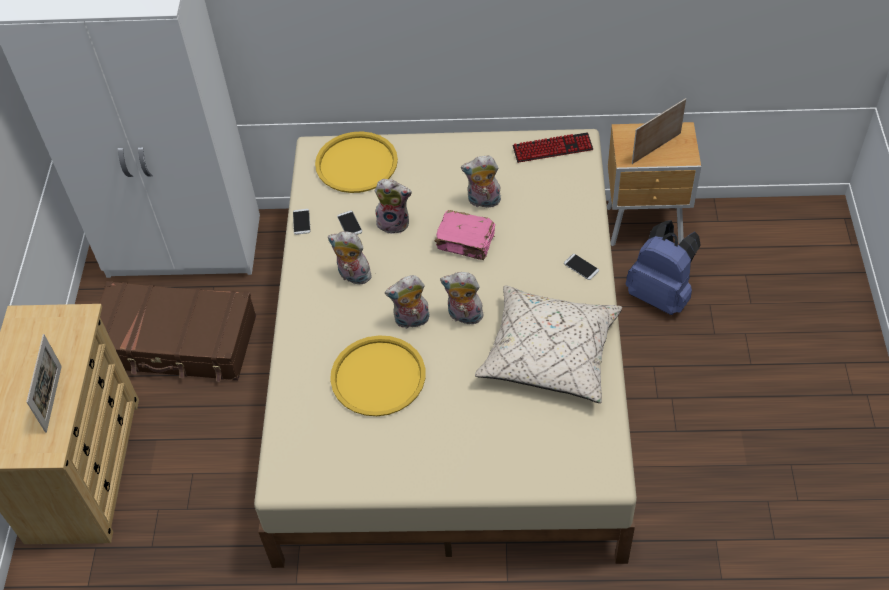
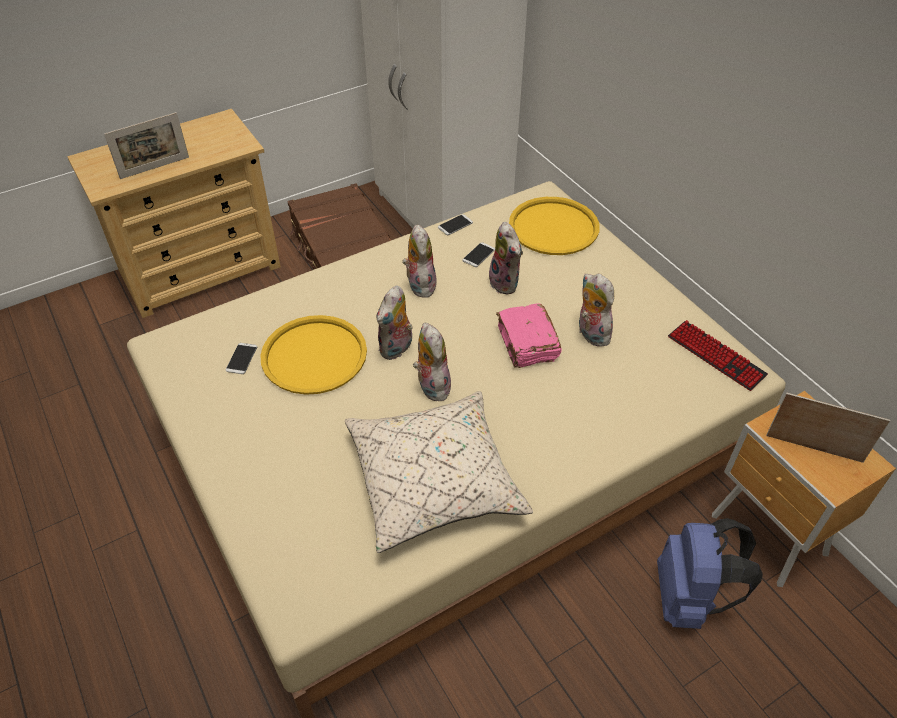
camera: 55 degrees right, 5 degrees down
plush toy [385,275,430,329] -> plush toy turned 105 degrees counterclockwise [376,286,413,360]
phone [564,254,599,280] -> phone moved to [226,343,257,374]

